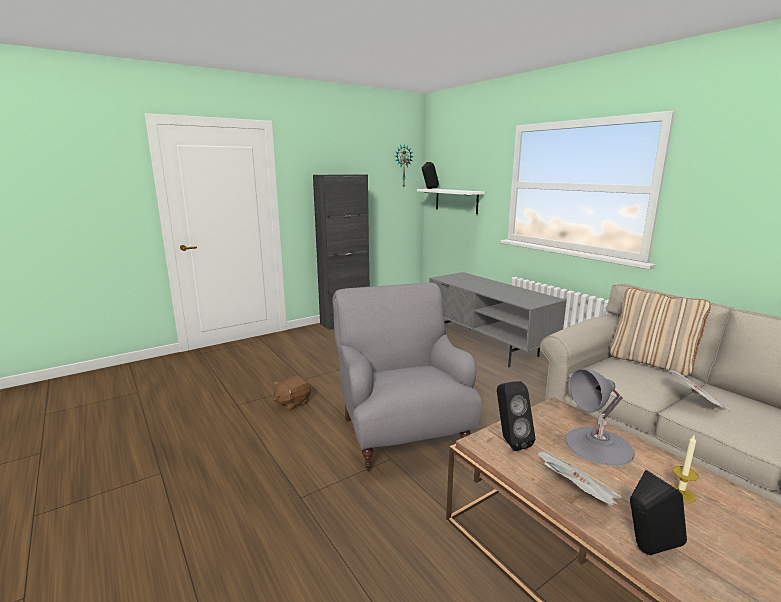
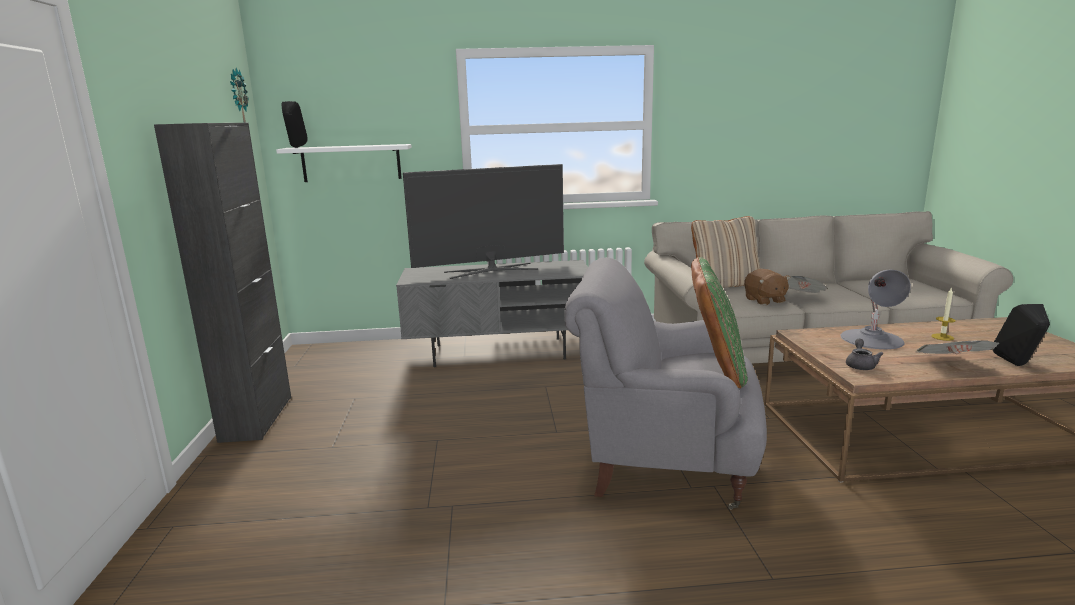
camera: 60 degrees left, 0 degrees up
brown plush toy [274,376,311,410] -> brown plush toy moved to [744,269,791,305]
black speaker [497,381,535,451] -> grey teapot [846,339,884,370]
none -> television [403,164,564,279]
none -> green pillow [691,257,748,388]

